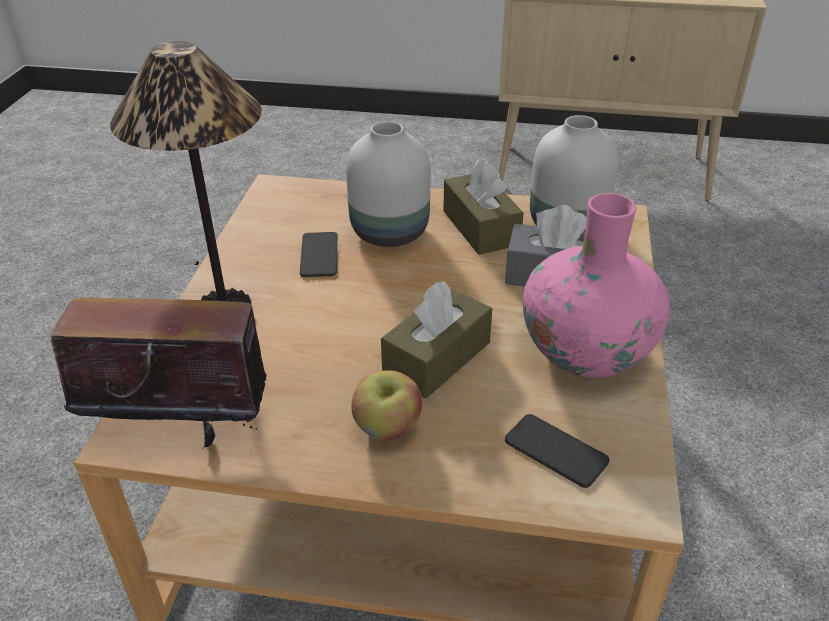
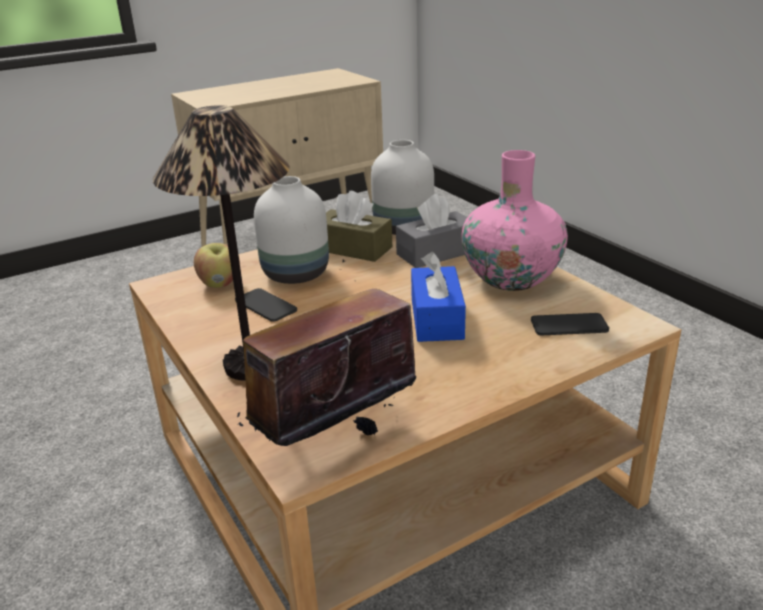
camera: 40 degrees left, 10 degrees down
apple [351,370,422,441] -> apple moved to [194,243,240,288]
brown tissue box [381,281,492,398] -> blue tissue box [411,252,466,342]

